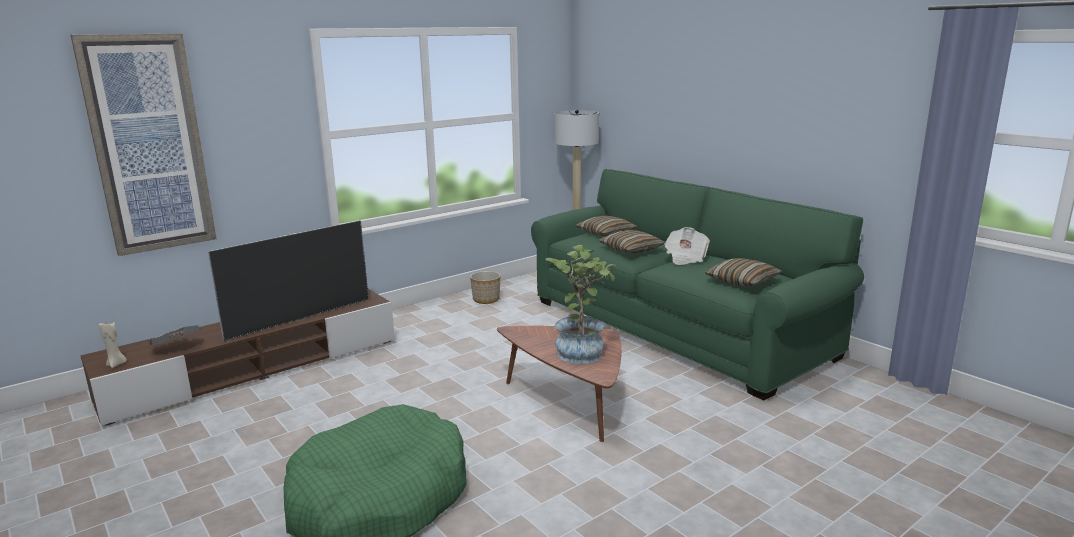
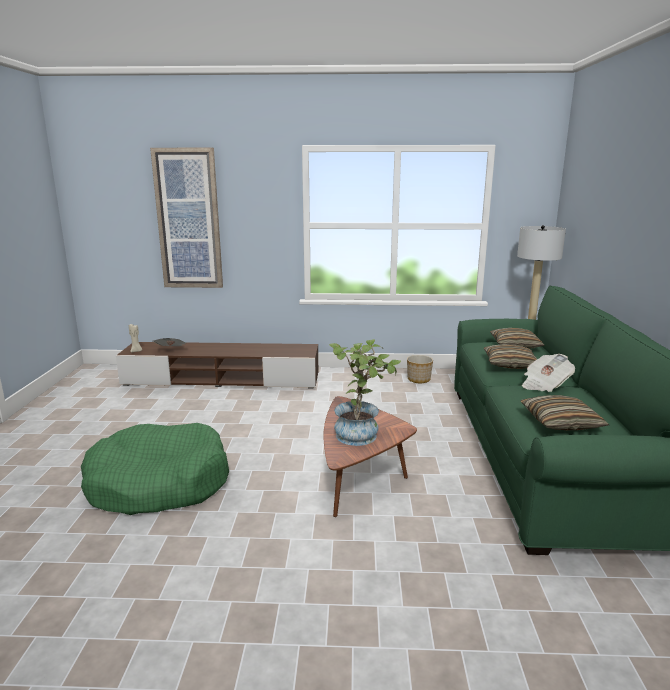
camera: 40 degrees right, 0 degrees up
television [208,220,369,341] -> none

